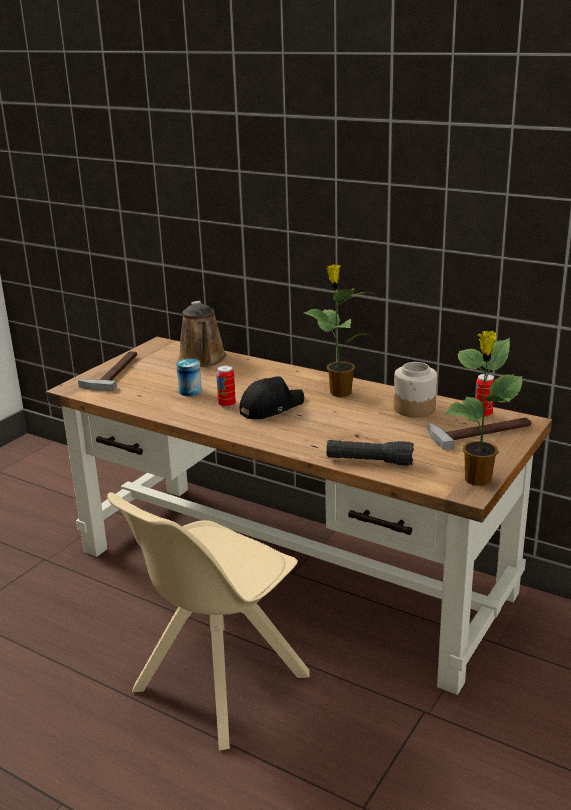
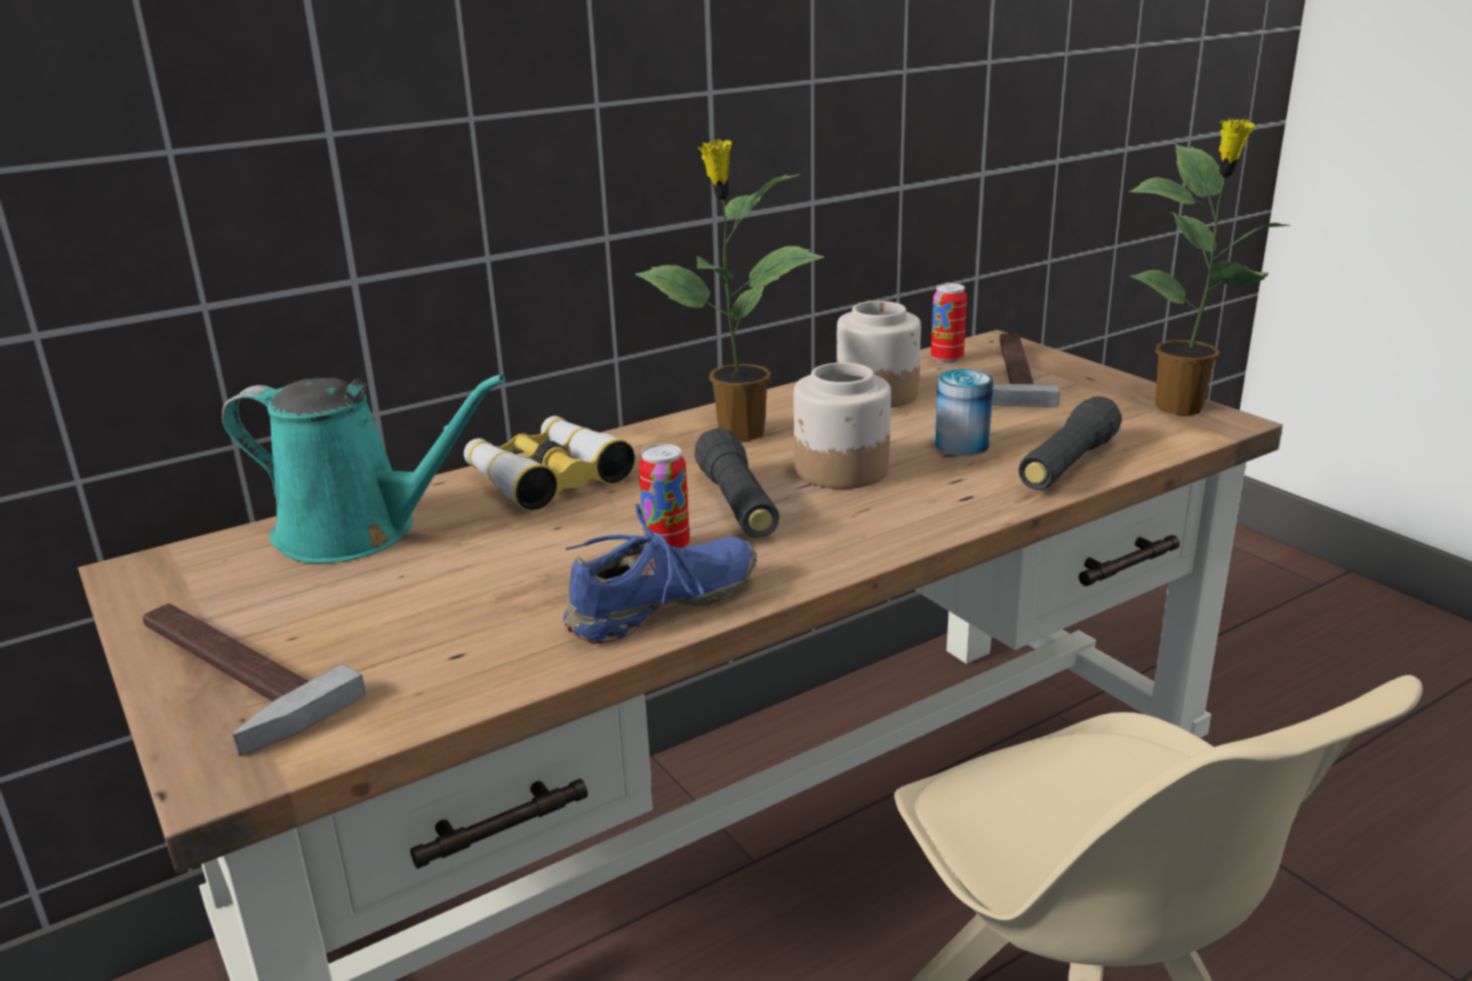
camera: 65 degrees left, 0 degrees up
can [176,359,202,396] -> can moved to [935,369,994,456]
brown watering can [178,301,227,367] -> turquoise watering can [222,375,505,563]
black cap [240,376,304,419] -> black flashlight [694,428,780,538]
none -> binoculars [464,416,635,511]
none -> blue shoe [564,504,757,644]
none -> jar [794,363,891,489]

